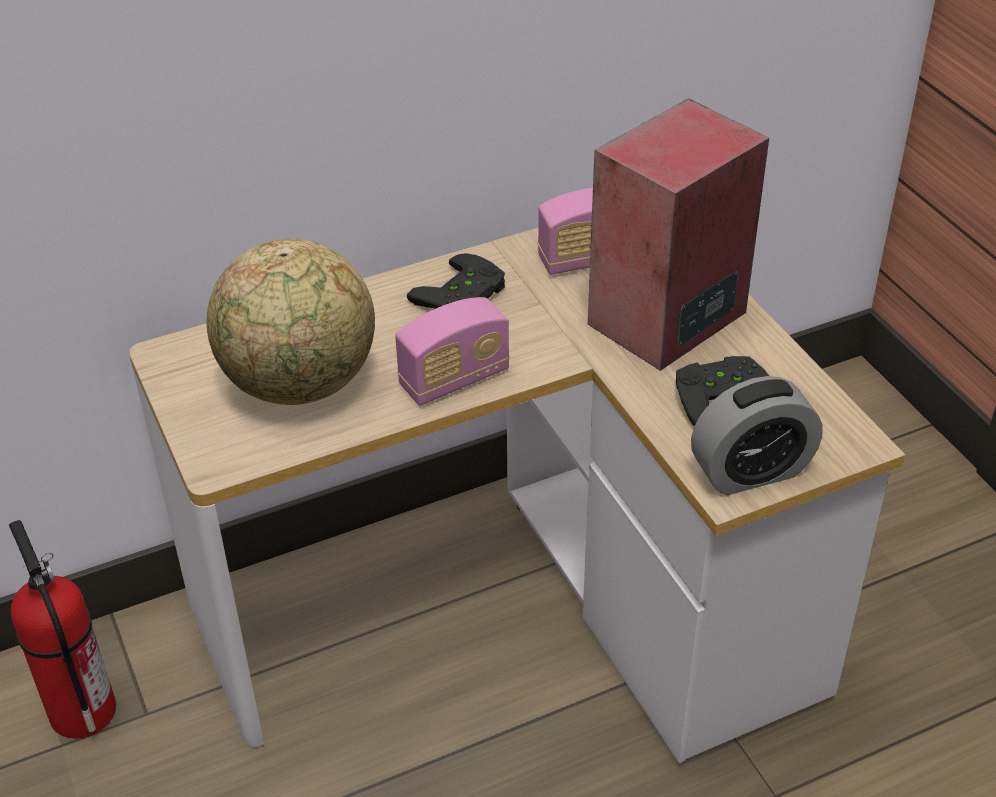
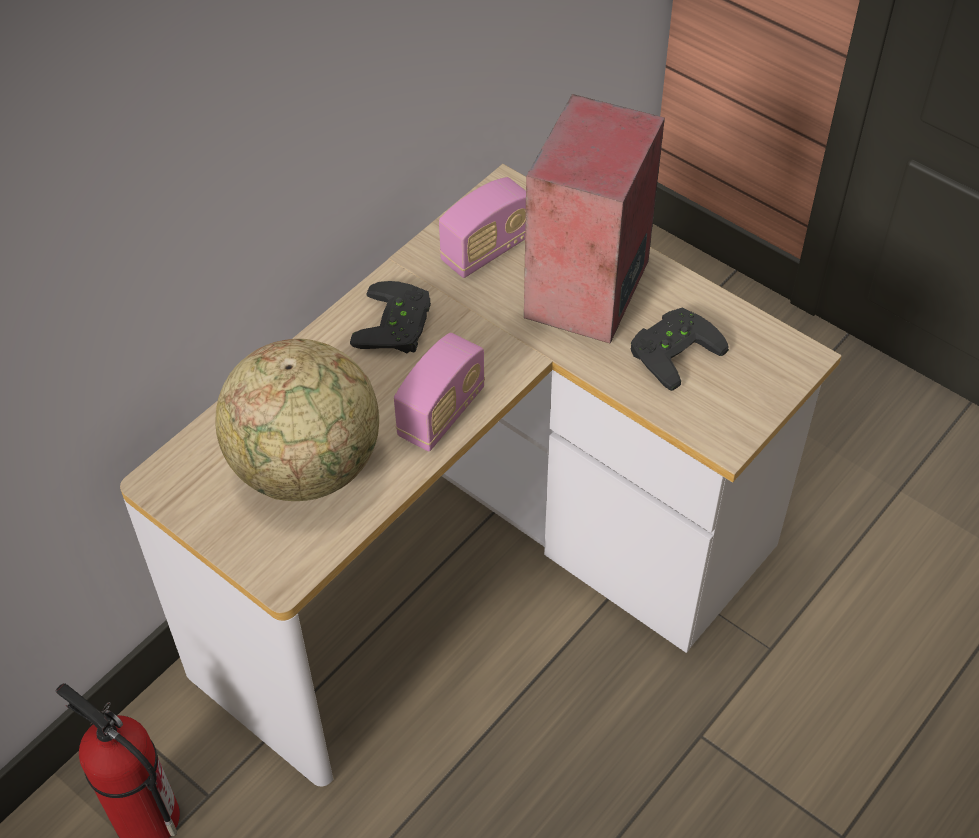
camera: 25 degrees left, 10 degrees up
alarm clock [691,376,823,495] -> none

